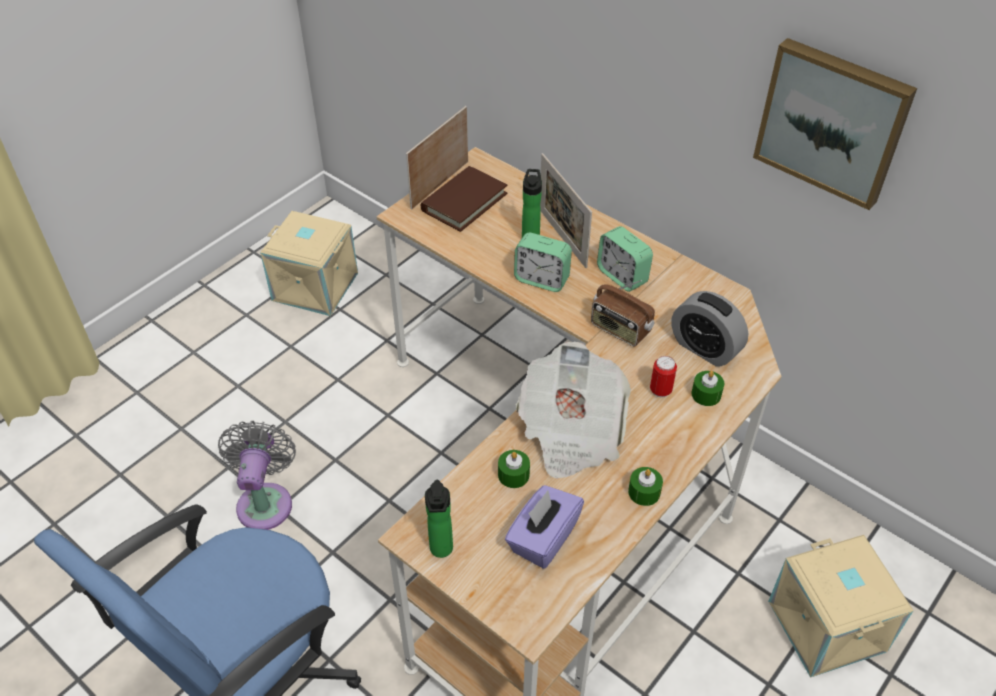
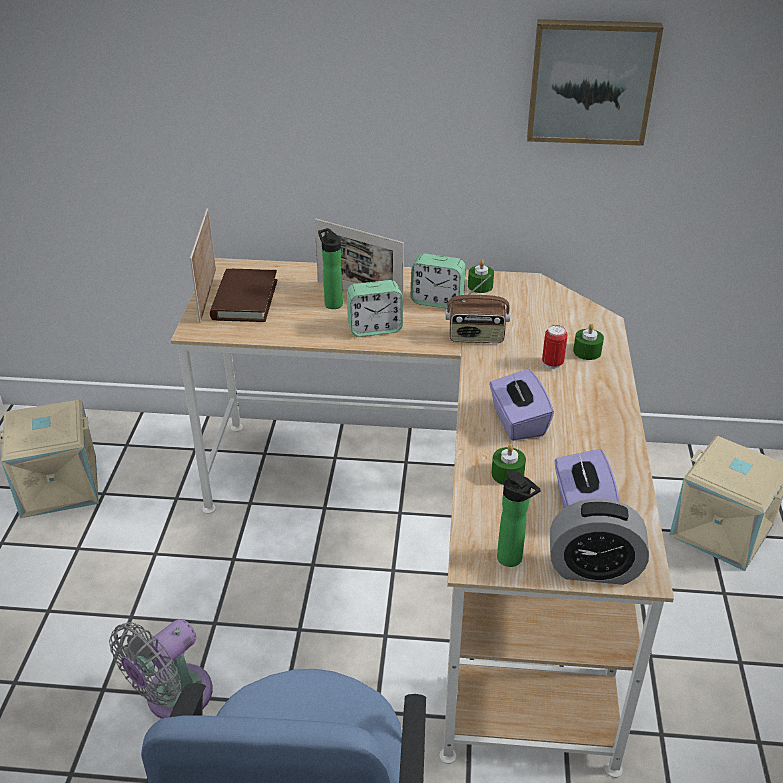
camera: 35 degrees left, 10 degrees down
grey fan [218,421,296,530] -> grey fan turned 105 degrees counterclockwise [109,619,212,719]
newspaper [516,342,631,479] -> purple tissue box [489,369,554,441]
green candle [628,467,663,506] -> green candle moved to [468,260,494,293]
alarm clock [671,291,748,367] -> alarm clock moved to [550,498,649,585]

